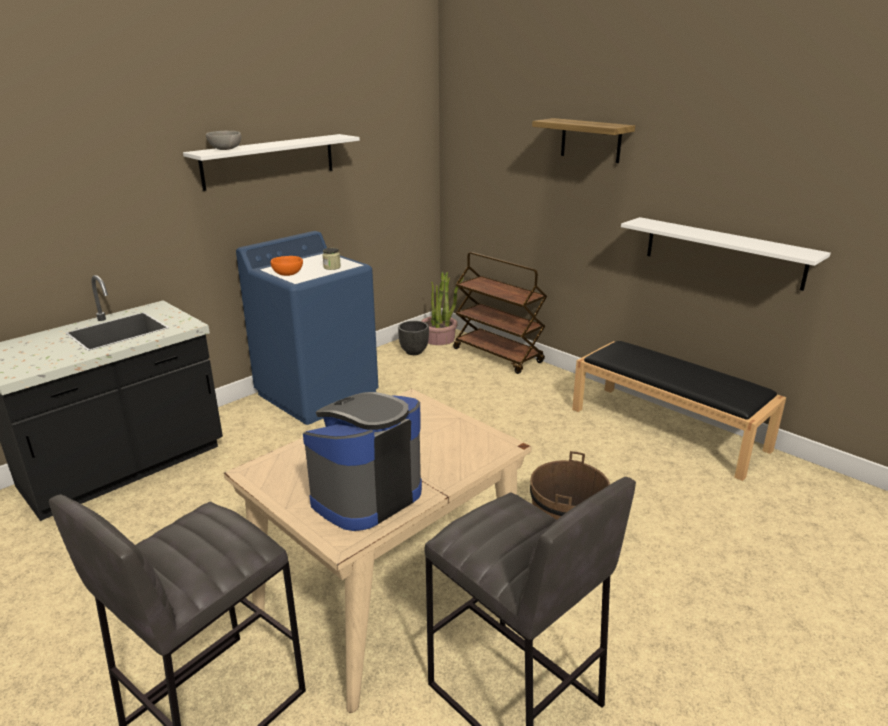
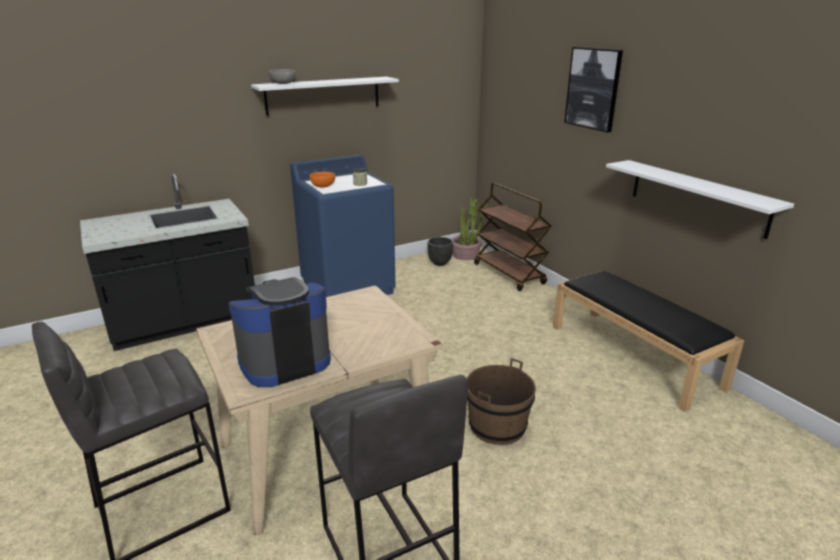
camera: 15 degrees right, 0 degrees up
shelf [532,118,635,163] -> picture [564,47,623,132]

